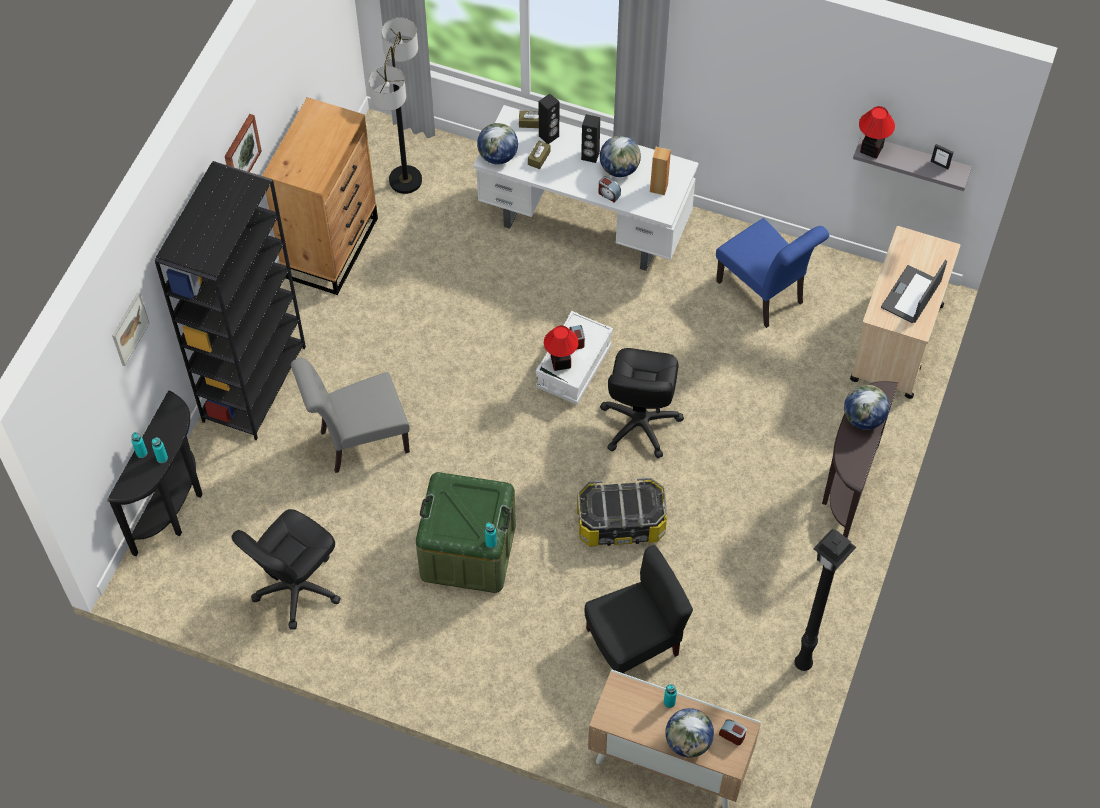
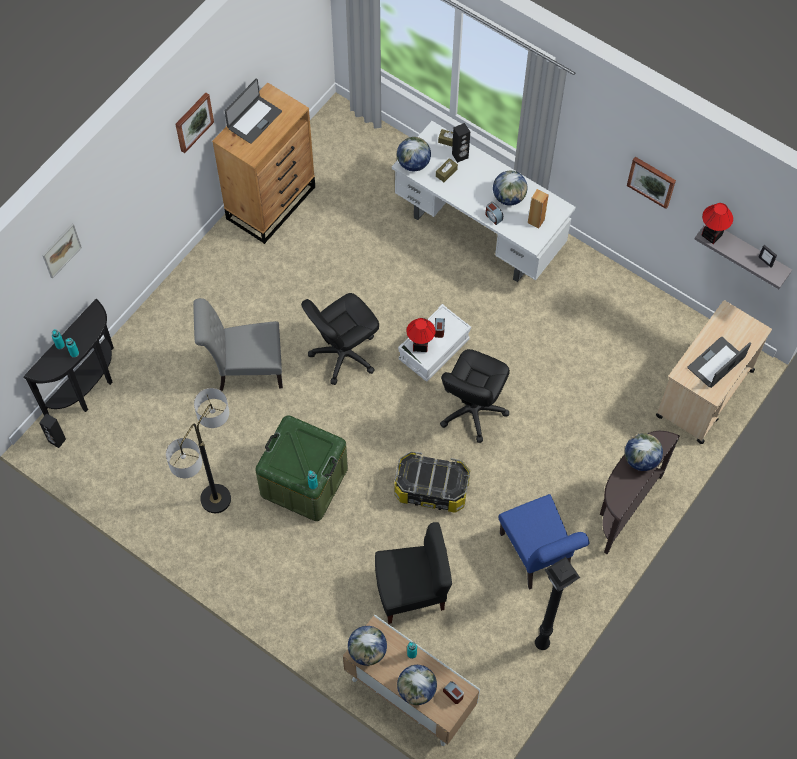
camera: 15 degrees right, 5 degrees up
black bookcase [154,161,306,440] -> none
black office chair [231,509,341,630] -> black office chair moved to [301,293,379,385]
floor lamp [369,18,422,194] -> floor lamp moved to [166,388,231,513]
black speaker [581,114,600,163] -> black speaker moved to [39,413,66,448]
blue chair [716,218,829,328] -> blue chair moved to [499,494,589,590]
none -> laptop [225,78,282,144]
none -> globe [348,626,387,666]
none -> picture [627,157,676,209]

